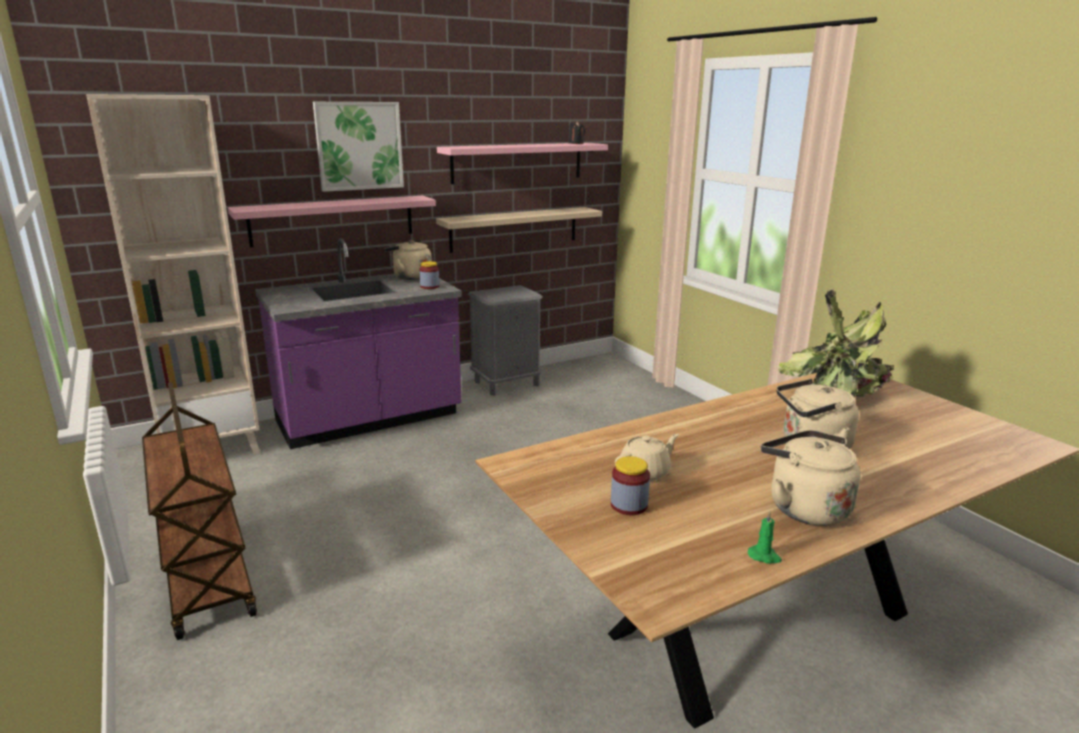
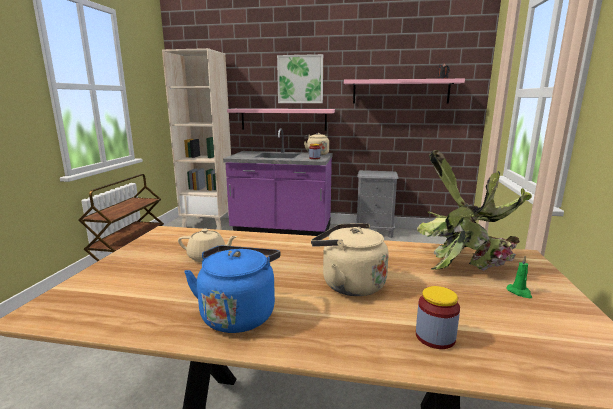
camera: 40 degrees right, 5 degrees down
beige shelf [436,207,602,253] -> none
jar [611,456,650,515] -> jar moved to [416,286,460,349]
green candle [748,511,782,564] -> green candle moved to [506,256,532,298]
beige kettle [761,430,861,526] -> blue kettle [184,246,281,333]

